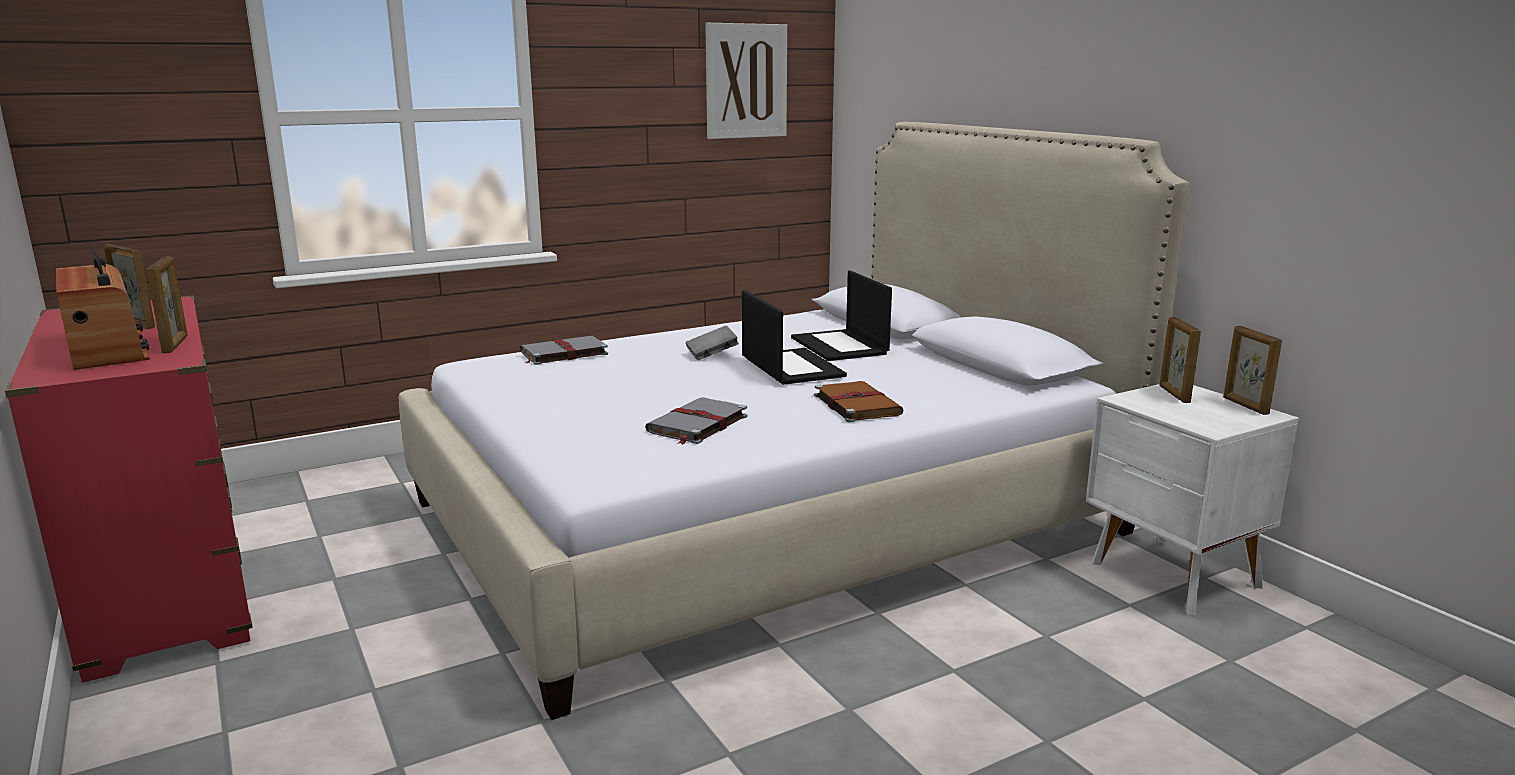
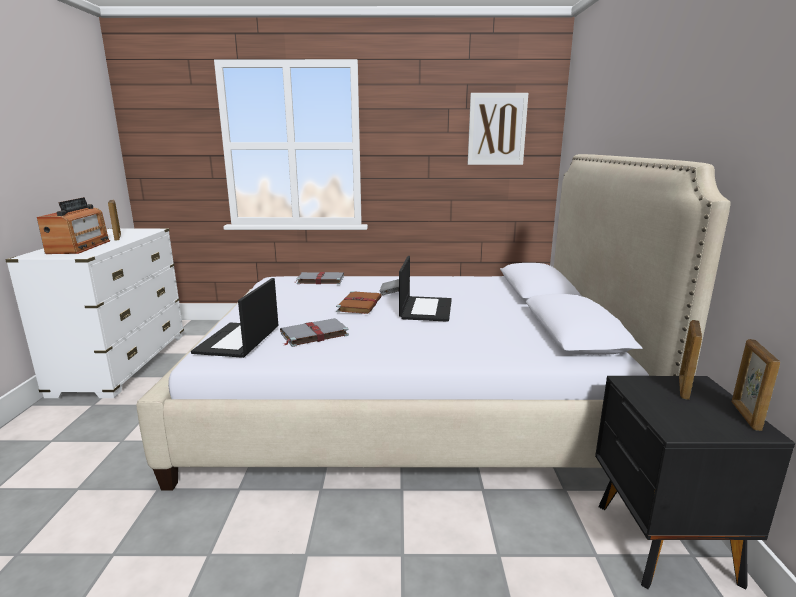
camera: 30 degrees right, 0 degrees up
red dresser [5,295,253,683] -> white dresser [5,228,184,398]
picture frame [147,257,188,353] -> none
laptop [791,271,892,361] -> laptop moved to [191,278,278,358]
brown book [814,381,904,422] -> brown book moved to [336,291,382,314]
white nightstand [1086,384,1299,616] -> black nightstand [595,376,795,589]

